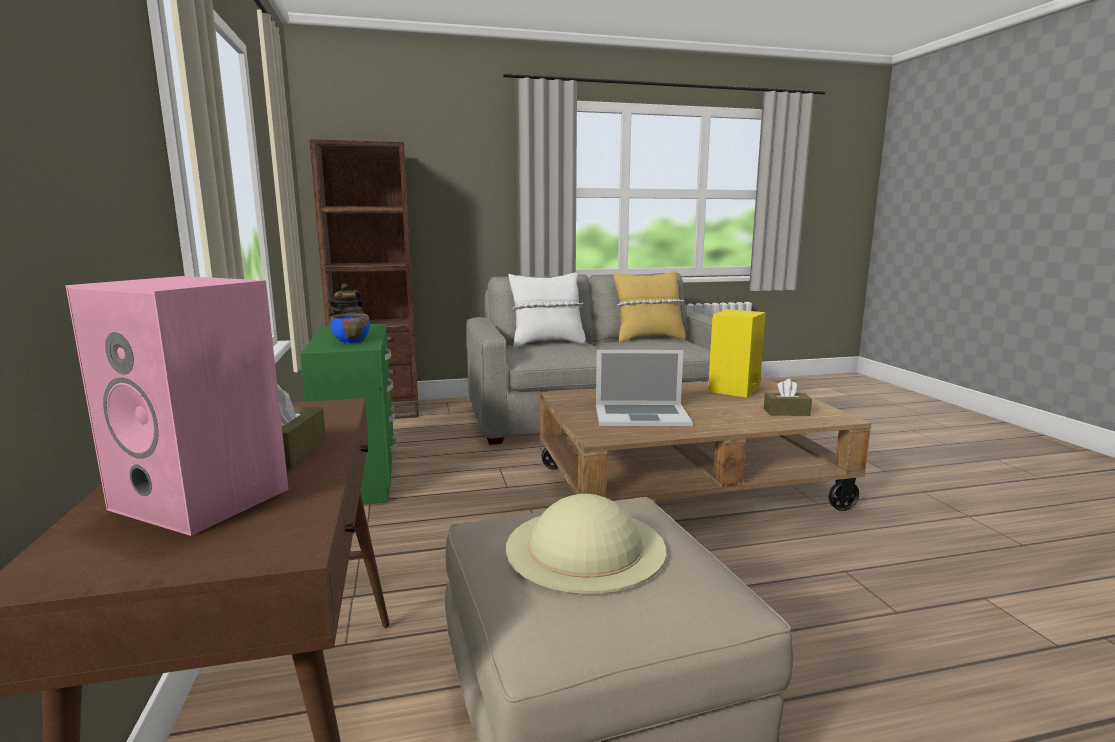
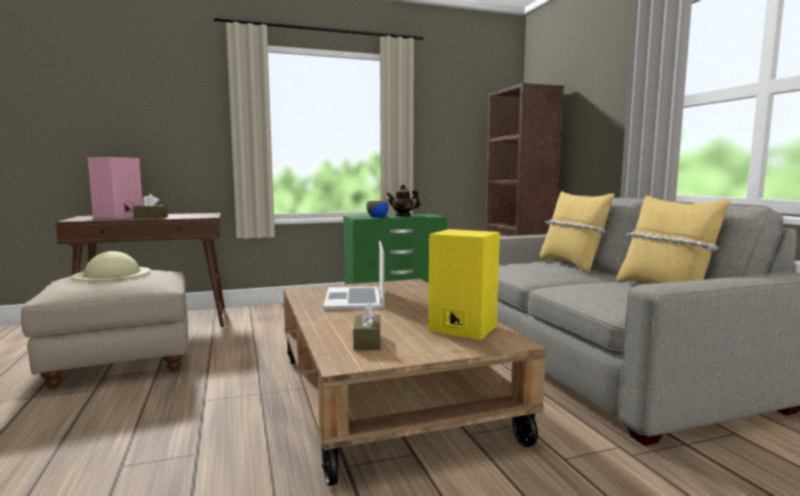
camera: 85 degrees right, 5 degrees down
white pillow [509,273,586,347] -> yellow pillow [538,191,615,273]

